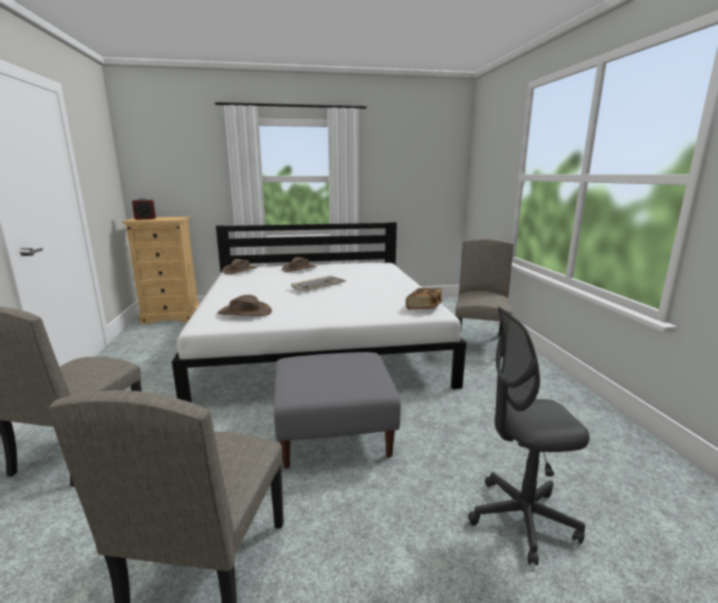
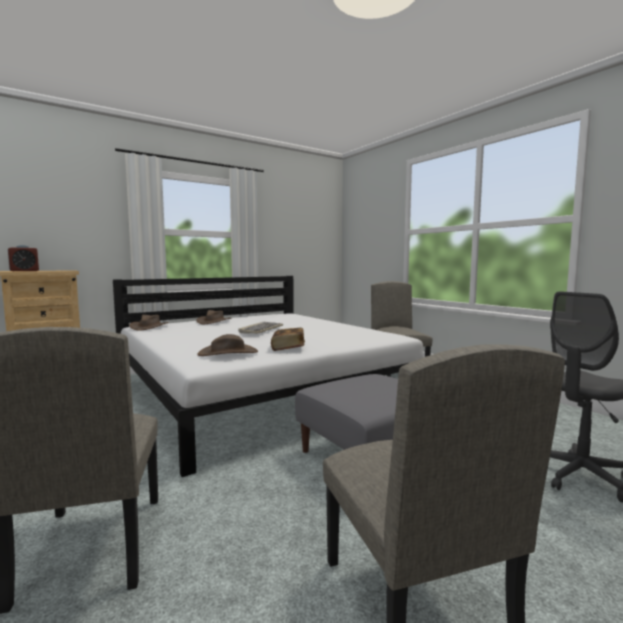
camera: 25 degrees left, 10 degrees down
book [406,288,443,309] -> book moved to [271,328,305,351]

